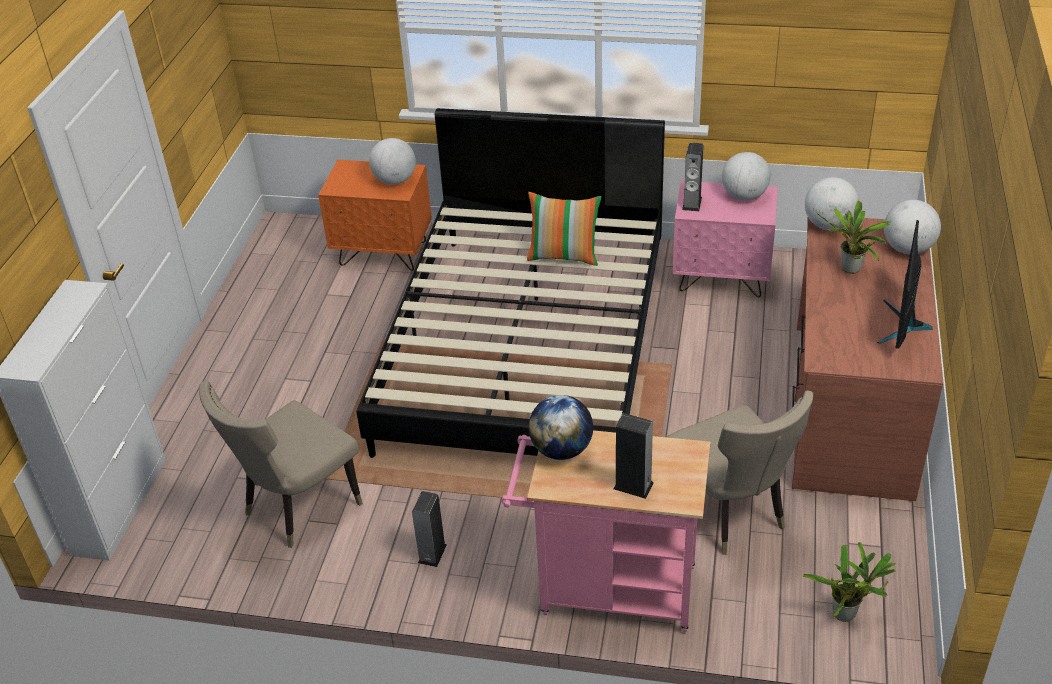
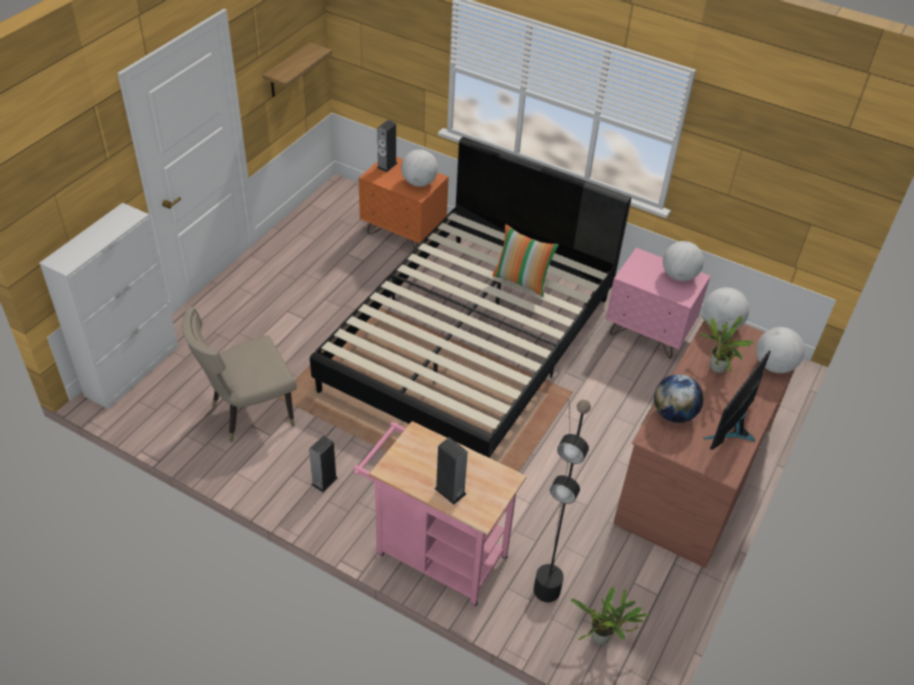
camera: 15 degrees right, 5 degrees up
globe [529,395,593,460] -> globe moved to [654,374,704,423]
beige chair [667,391,813,555] -> black floor lamp [534,399,591,602]
speaker [682,143,704,211] -> speaker moved to [377,120,398,172]
none -> shelf [263,42,332,97]

